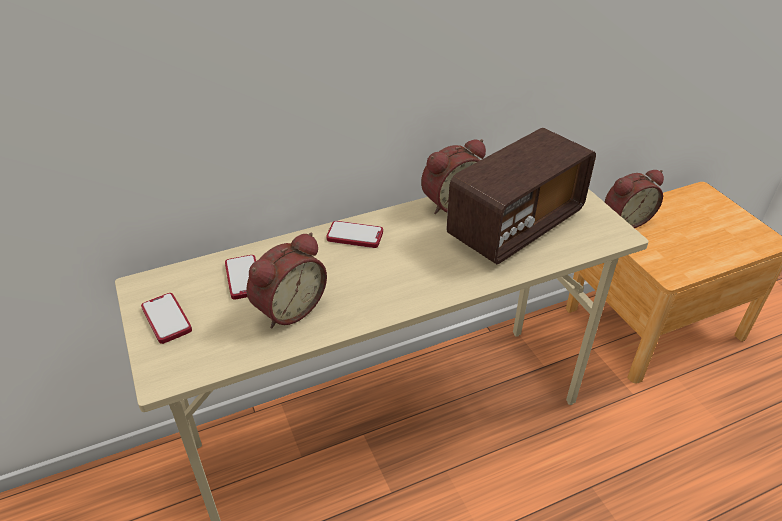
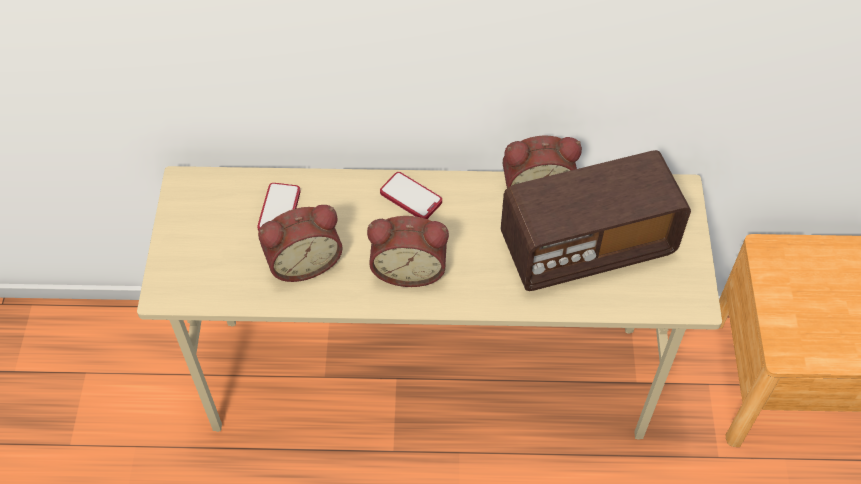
camera: 25 degrees right, 15 degrees up
phone [141,293,192,344] -> none
alarm clock [605,170,664,228] -> alarm clock moved to [367,216,449,287]

